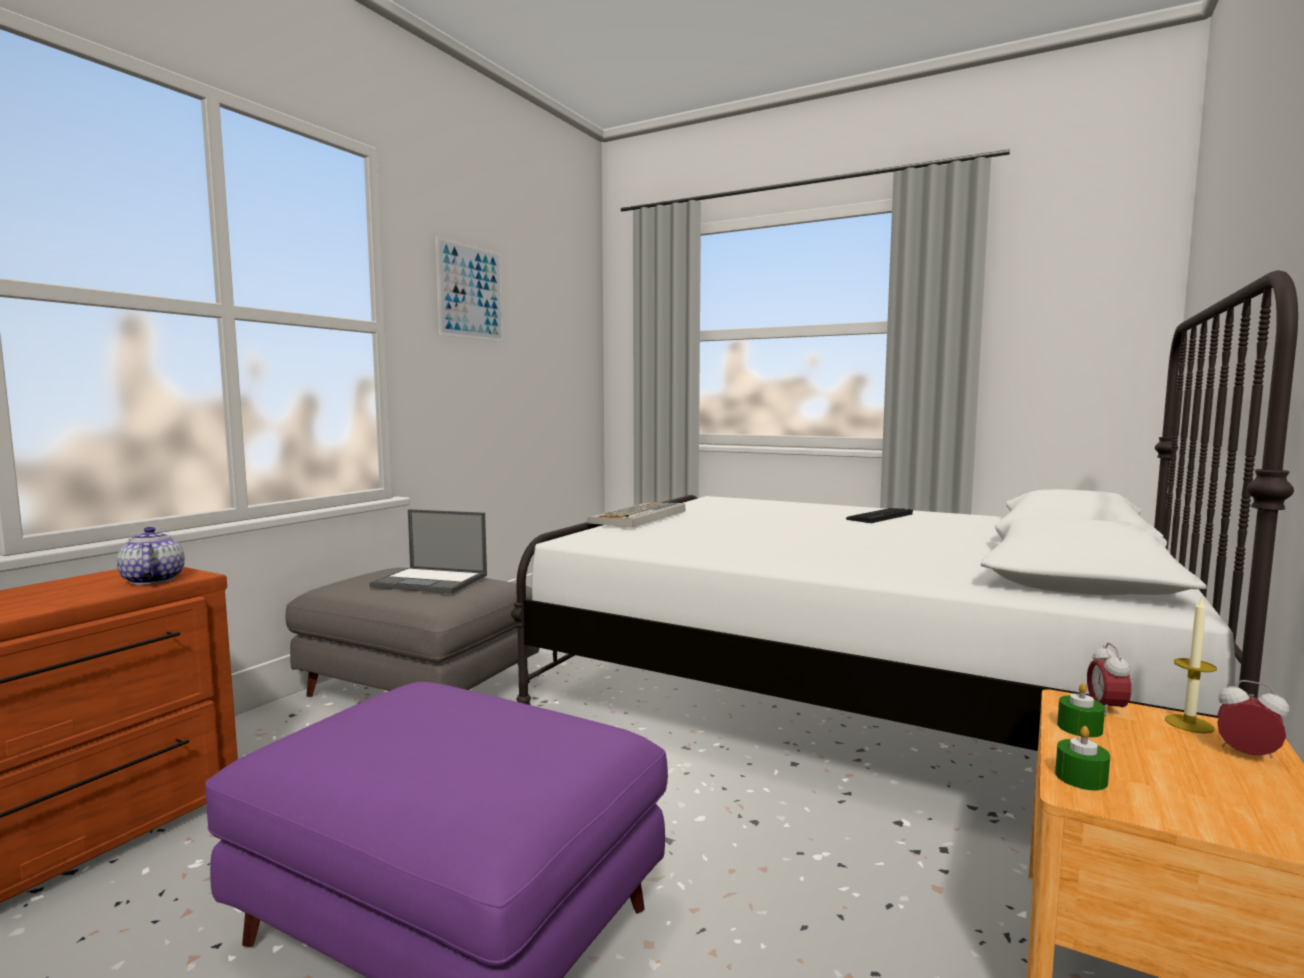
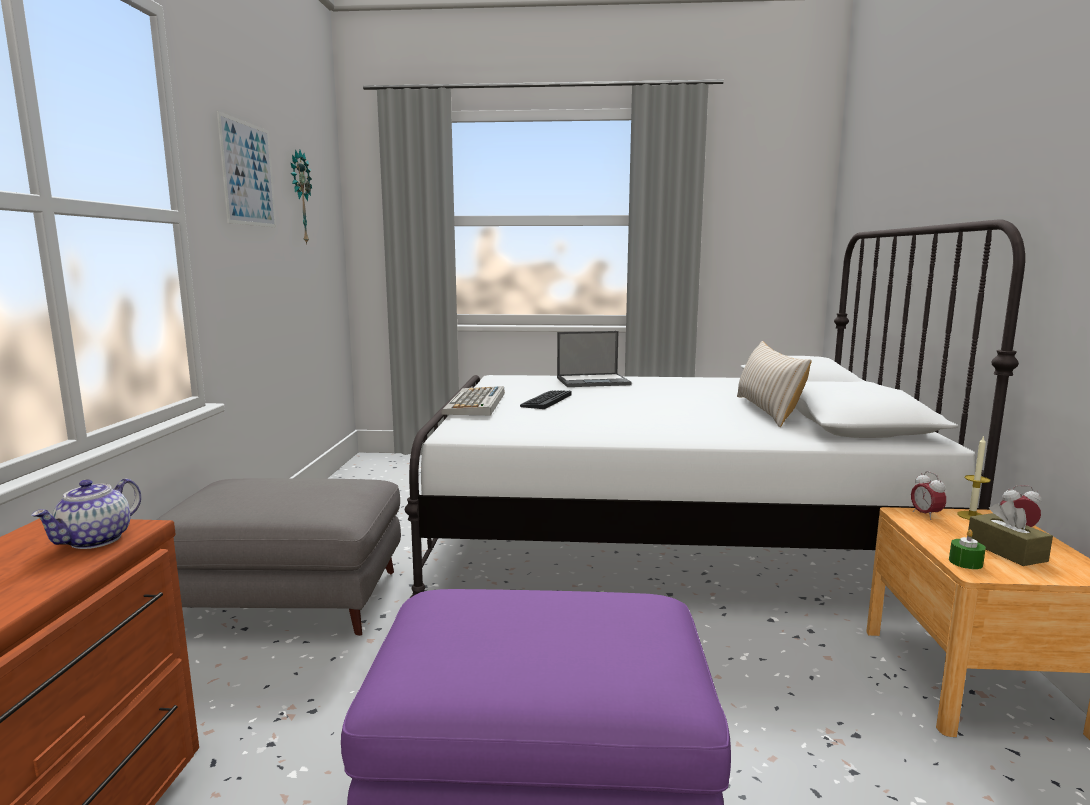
camera: 25 degrees left, 5 degrees up
teapot [117,527,185,585] -> teapot turned 105 degrees counterclockwise [31,478,141,549]
laptop [369,509,487,594] -> laptop moved to [557,331,632,387]
keyboard [846,508,913,523] -> keyboard moved to [520,390,571,409]
green candle [1057,683,1105,738] -> none
none -> wall clock [291,149,312,245]
none -> beige pillow [737,341,812,427]
none -> brown tissue box [968,500,1053,566]

